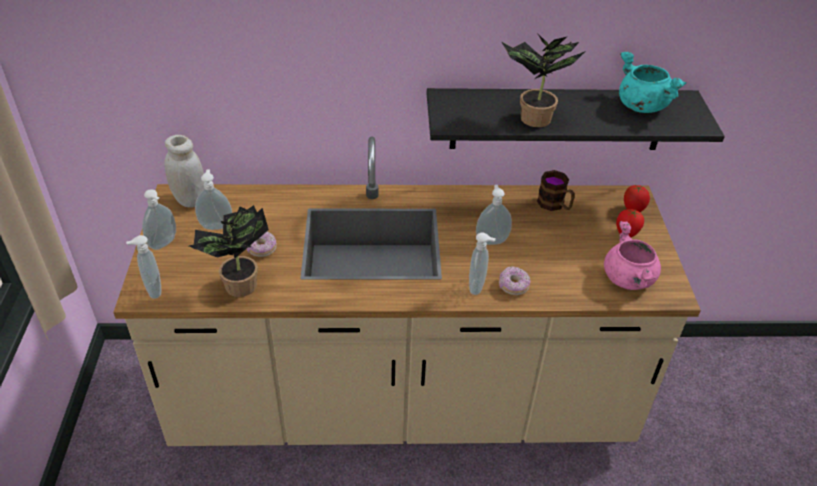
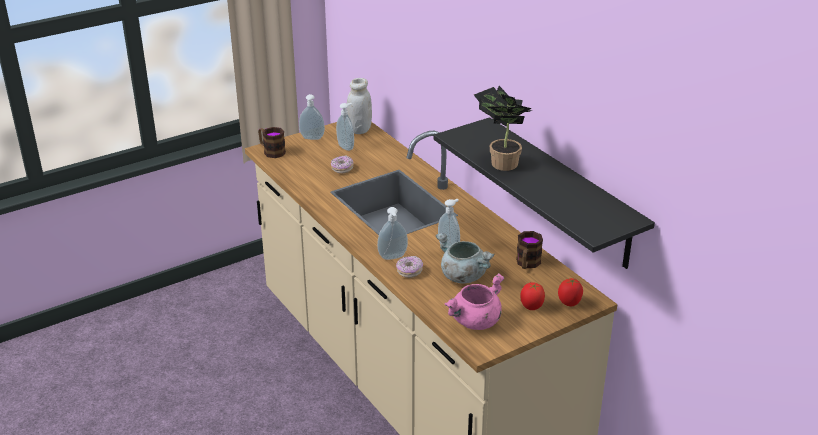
camera: 60 degrees right, 10 degrees down
soap dispenser [126,235,161,299] -> mug [258,127,286,158]
potted plant [189,205,269,297] -> none
turquoise cooking pot [619,52,686,113] -> none
none -> grey cooking pot [436,233,495,284]

